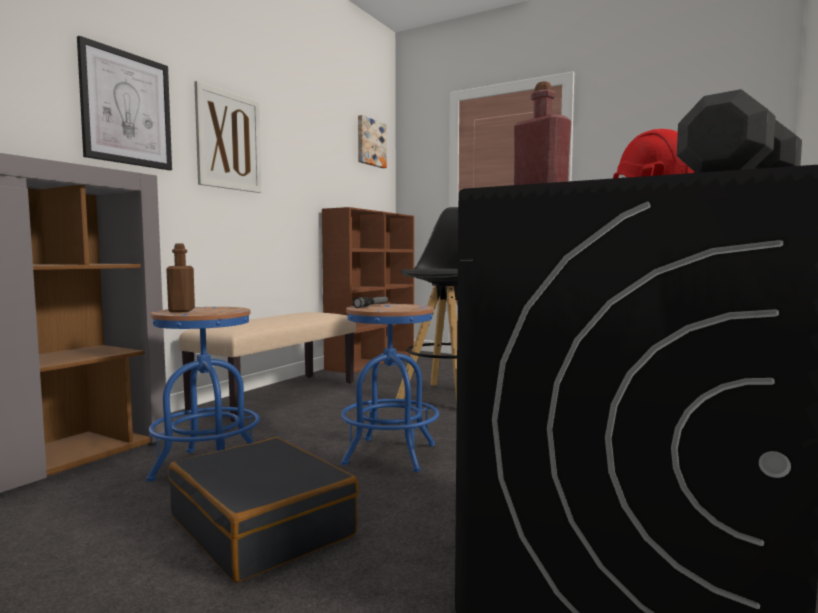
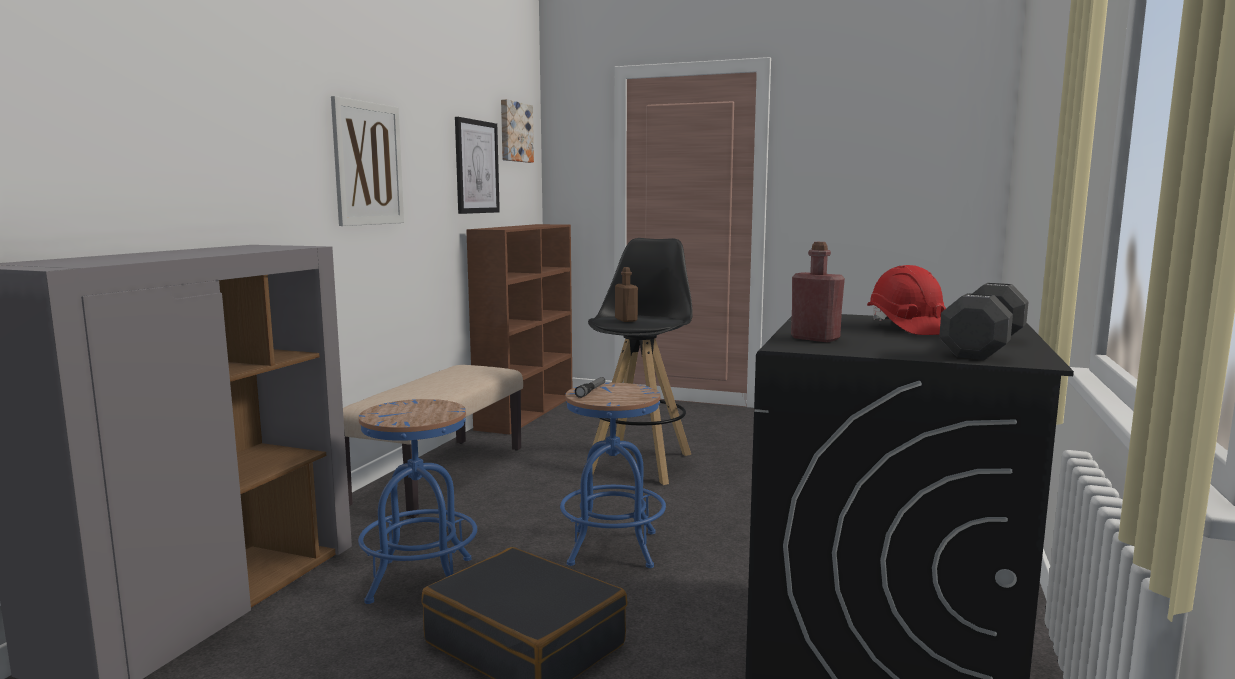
camera: 10 degrees left, 5 degrees up
picture [77,36,172,170] -> picture moved to [455,117,500,214]
brown bottle [166,243,195,313] -> brown bottle moved to [615,267,638,322]

